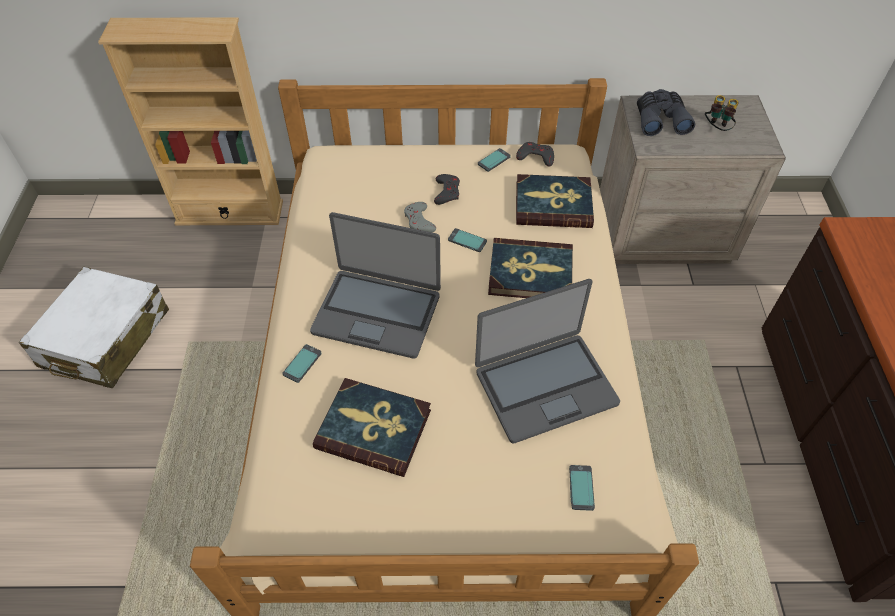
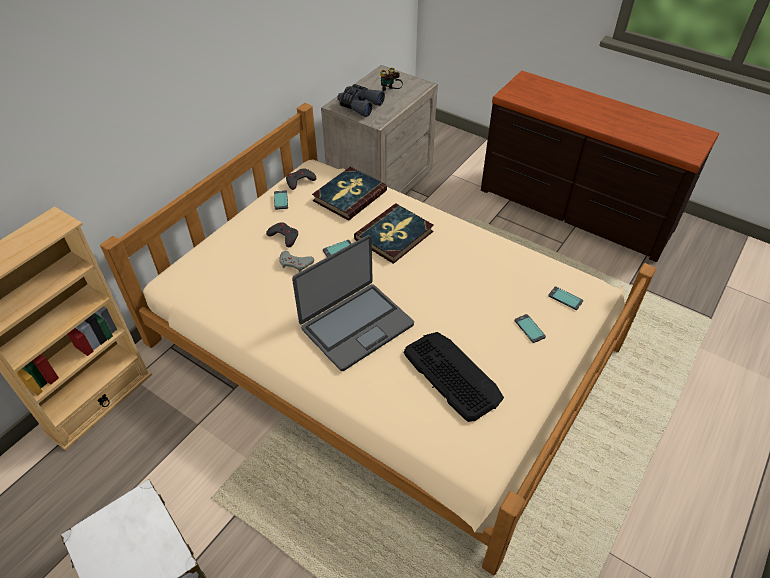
camera: 55 degrees left, 5 degrees down
phone [282,344,322,383] -> phone moved to [515,314,546,343]
book [313,378,431,477] -> keyboard [404,332,504,422]
laptop [475,279,620,444] -> none

